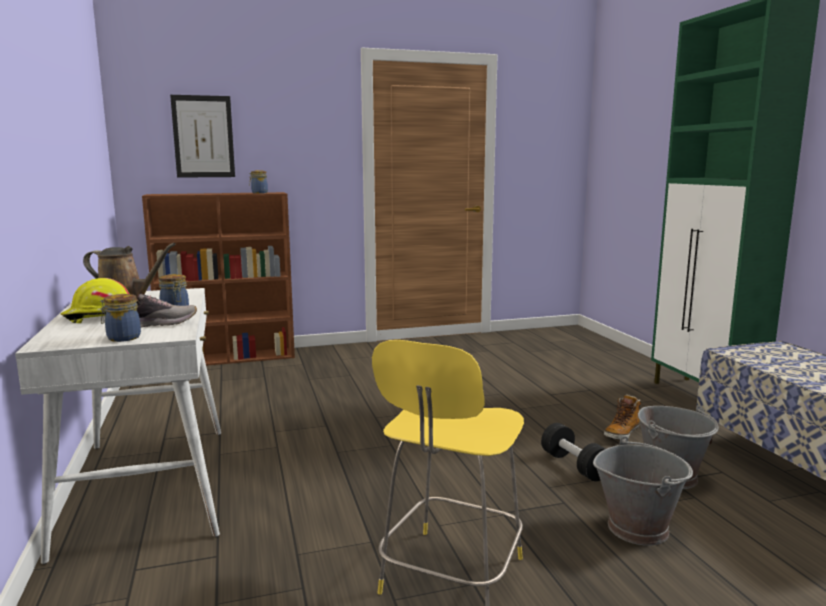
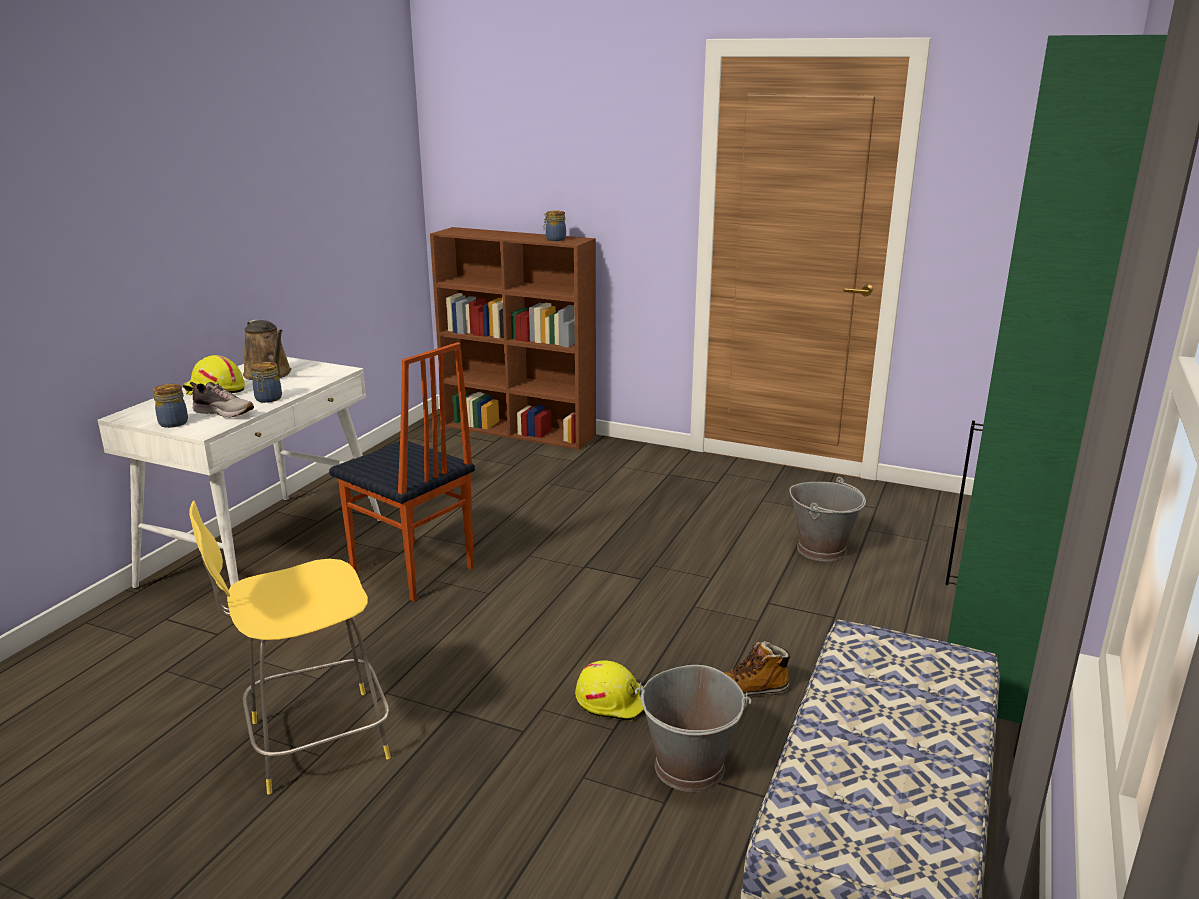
camera: 40 degrees right, 10 degrees up
picture [170,95,235,178] -> none
black dumbbell [541,423,605,481] -> yellow hard hat [575,660,644,721]
grey bucket [593,436,693,546] -> grey bucket moved to [789,477,866,562]
none -> chair [329,342,475,602]

